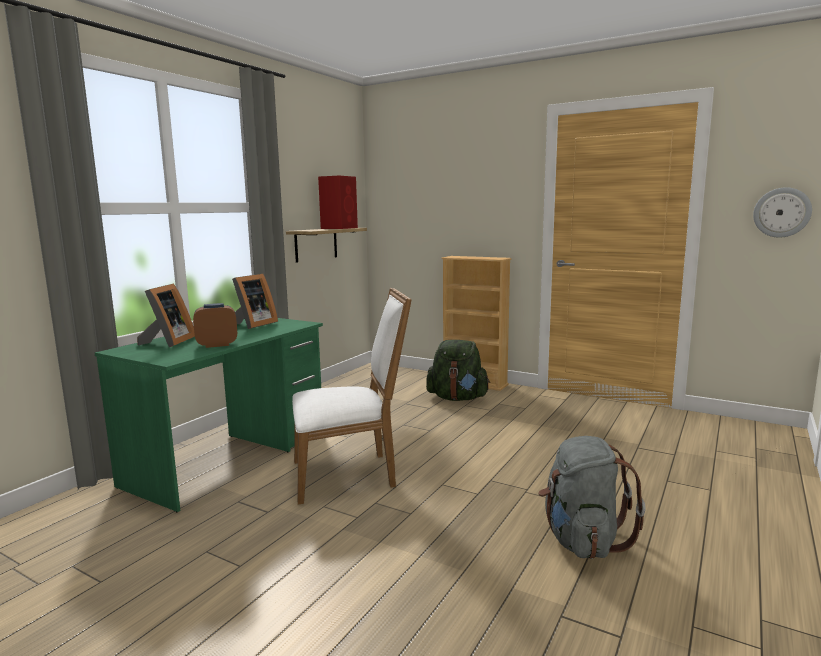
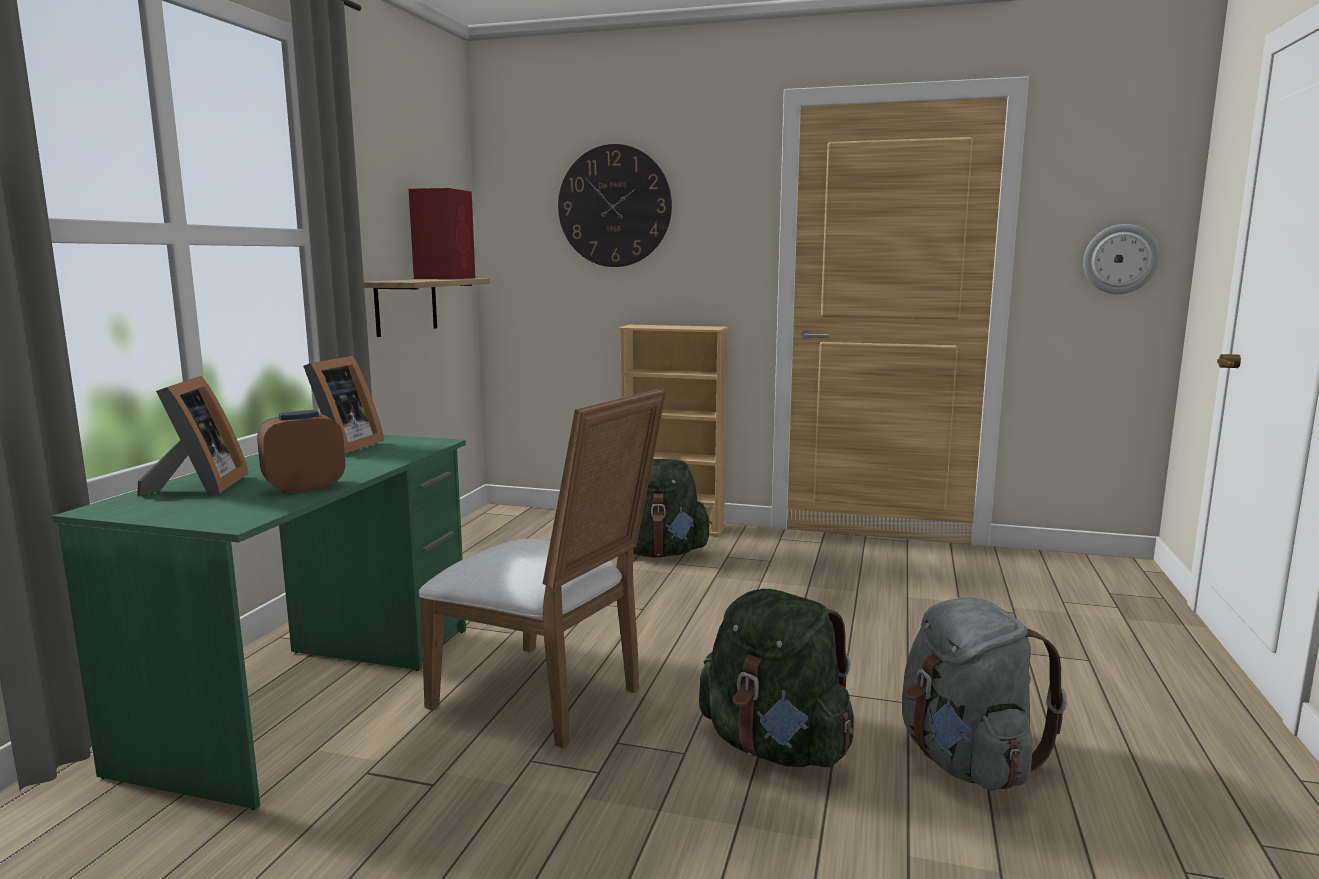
camera: 15 degrees left, 0 degrees up
white chair [292,287,411,504] -> white chair turned 60 degrees clockwise [419,389,666,748]
none -> wall clock [558,144,672,267]
none -> green backpack [699,589,854,767]

